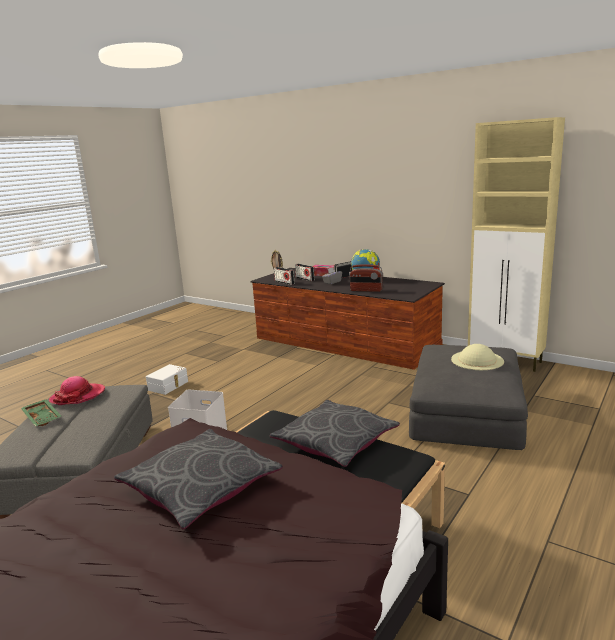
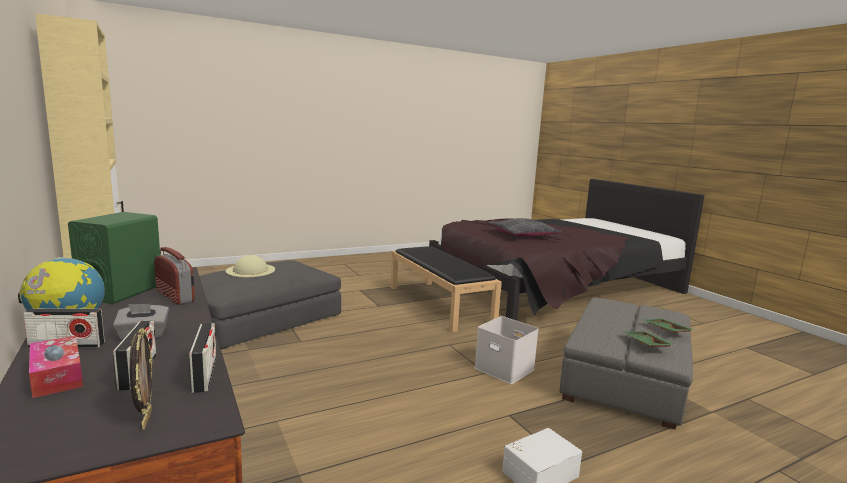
camera: 155 degrees left, 5 degrees down
hat [49,376,105,405] -> green tray [623,331,675,347]
grey pillow [270,400,400,467] -> none
none -> green speaker [68,212,160,304]

